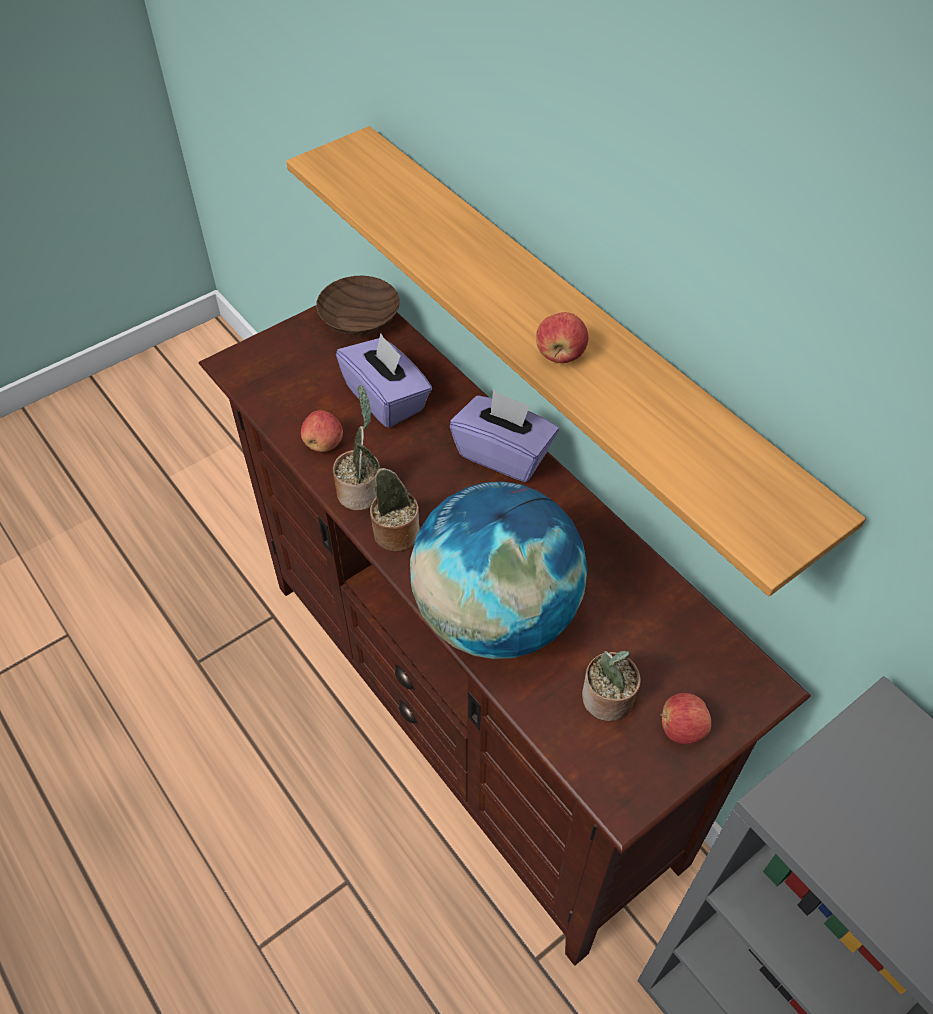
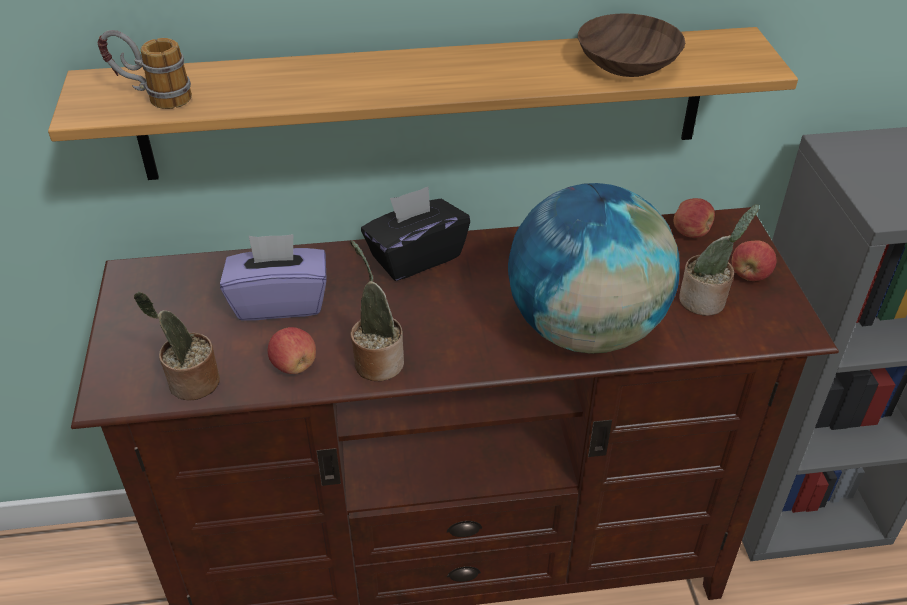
camera: 60 degrees left, 10 degrees down
brown bowl [316,276,400,335] -> brown bowl moved to [578,13,685,77]
potted plant [356,444,420,552] -> potted plant moved to [134,292,220,400]
purple tissue box [450,389,559,482] -> black tissue box [361,187,470,281]
apple [536,312,588,363] -> apple moved to [673,198,715,238]
none -> mug [98,30,192,109]

